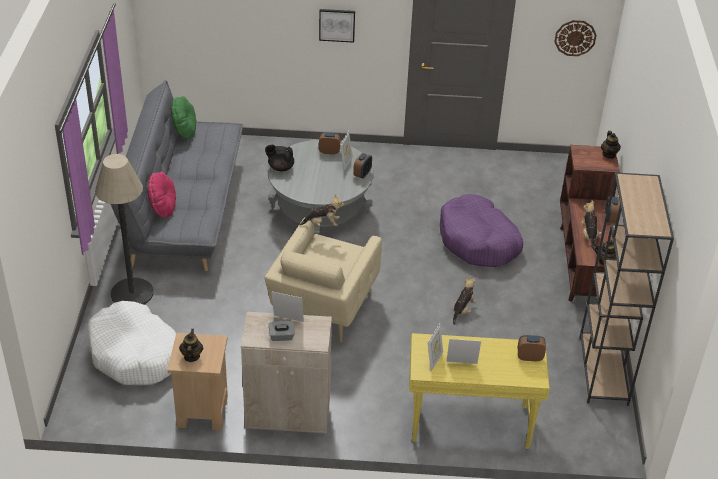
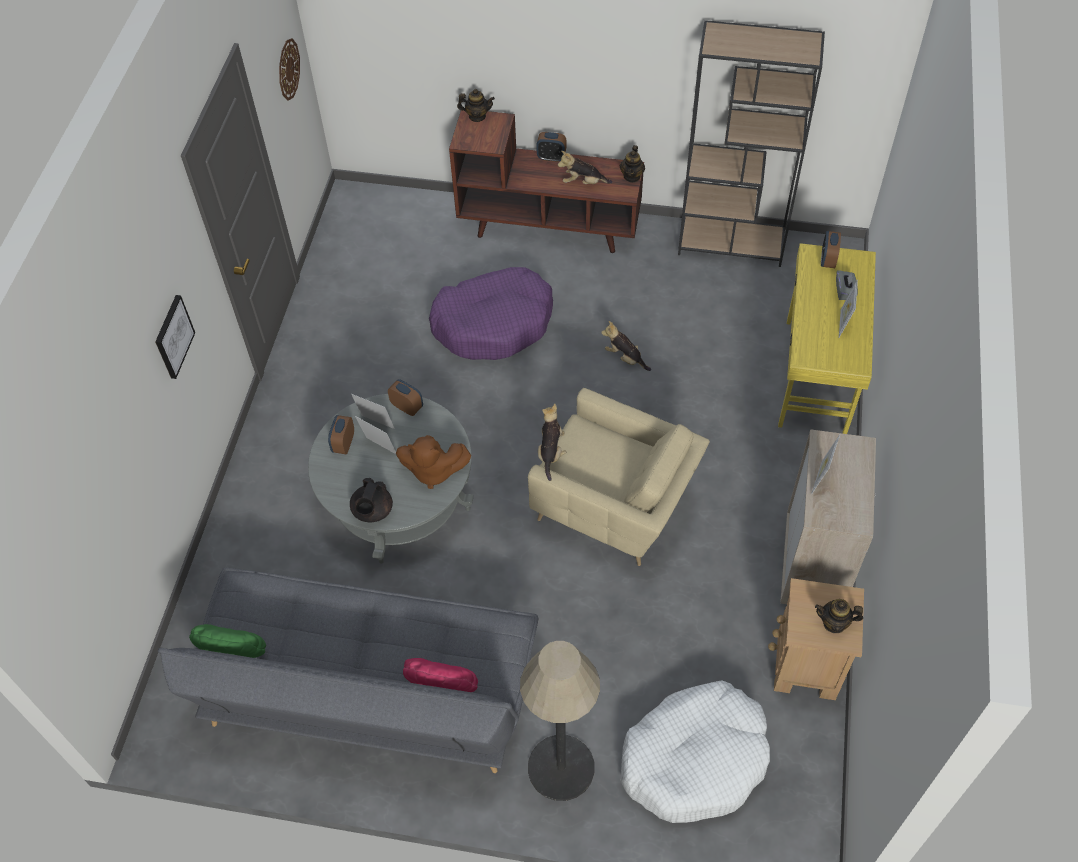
camera: 80 degrees left, 15 degrees up
grey tissue box [269,321,295,341] -> grey tissue box moved to [836,270,858,300]
picture frame [428,324,443,371] -> picture frame moved to [355,416,396,454]
none -> brown plush toy [396,435,471,489]

